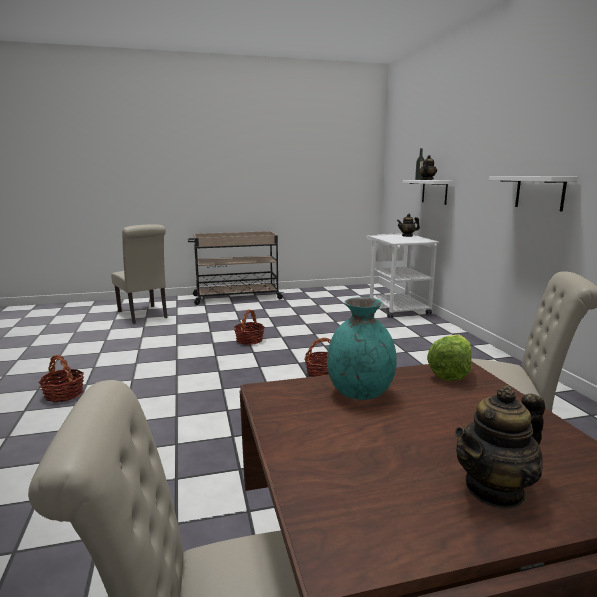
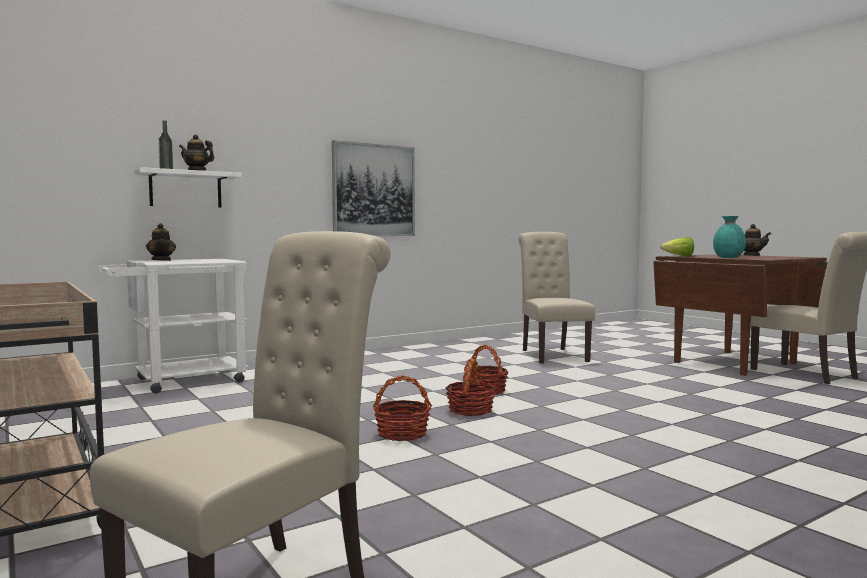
camera: 110 degrees left, 10 degrees down
basket [38,355,84,402] -> basket moved to [446,358,496,416]
white shelf [489,176,578,212] -> picture [332,140,415,236]

